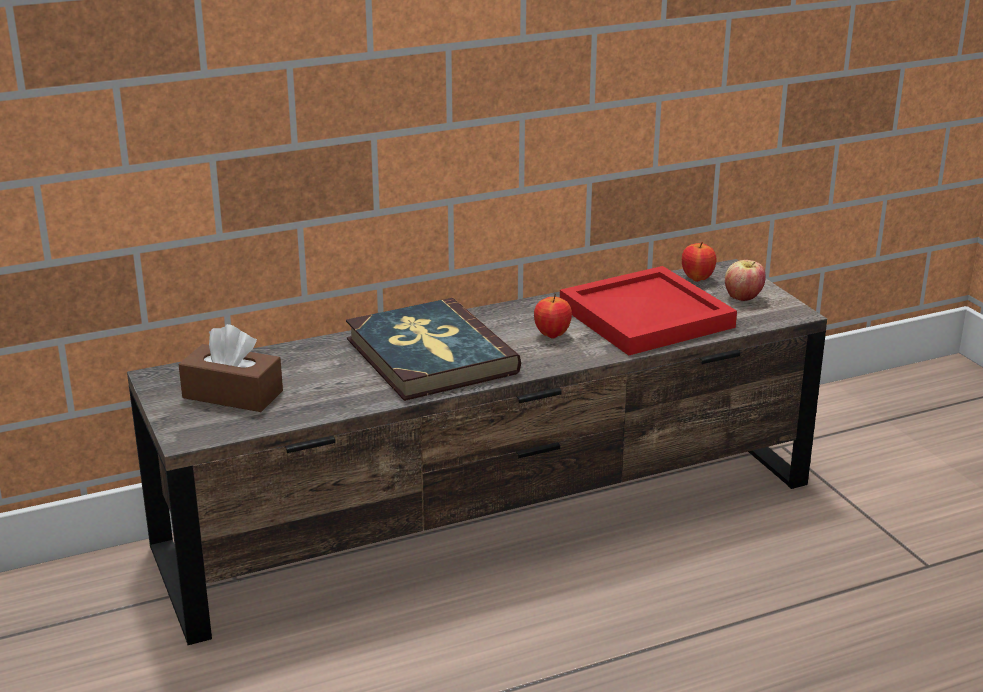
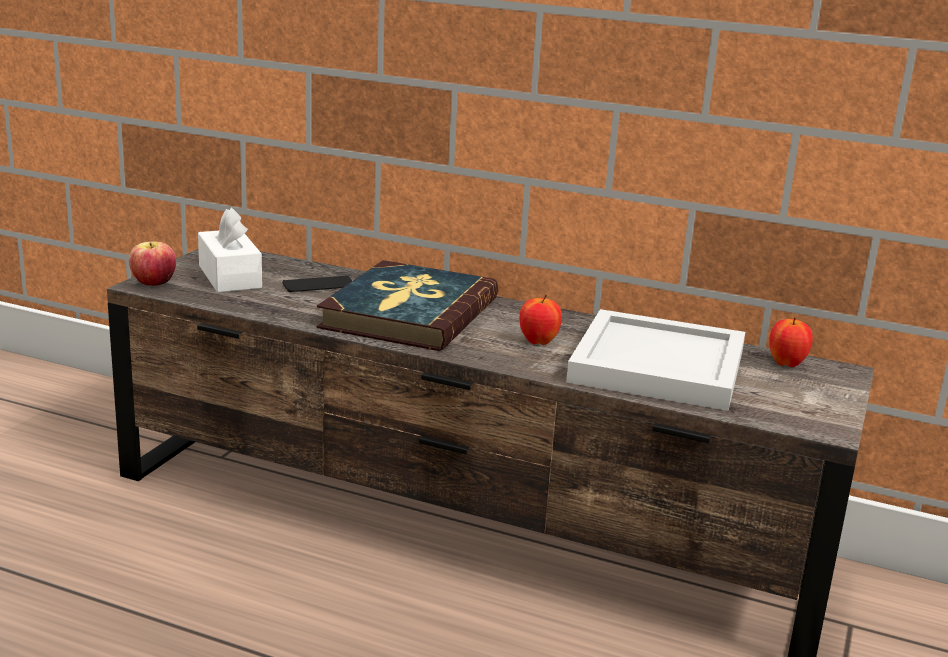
camera: 45 degrees right, 5 degrees down
brown tissue box [179,324,283,412] -> white tissue box [198,207,262,292]
red tray [560,266,737,356] -> white tray [566,309,745,411]
apple [725,260,765,301] -> apple moved to [129,242,176,286]
none -> phone [283,275,352,292]

